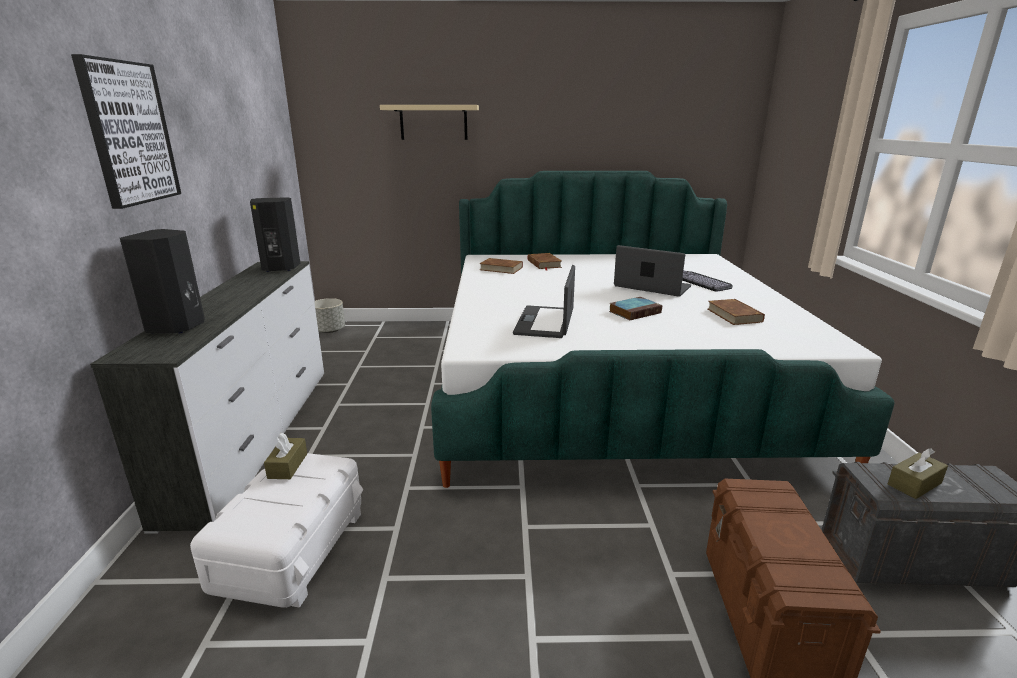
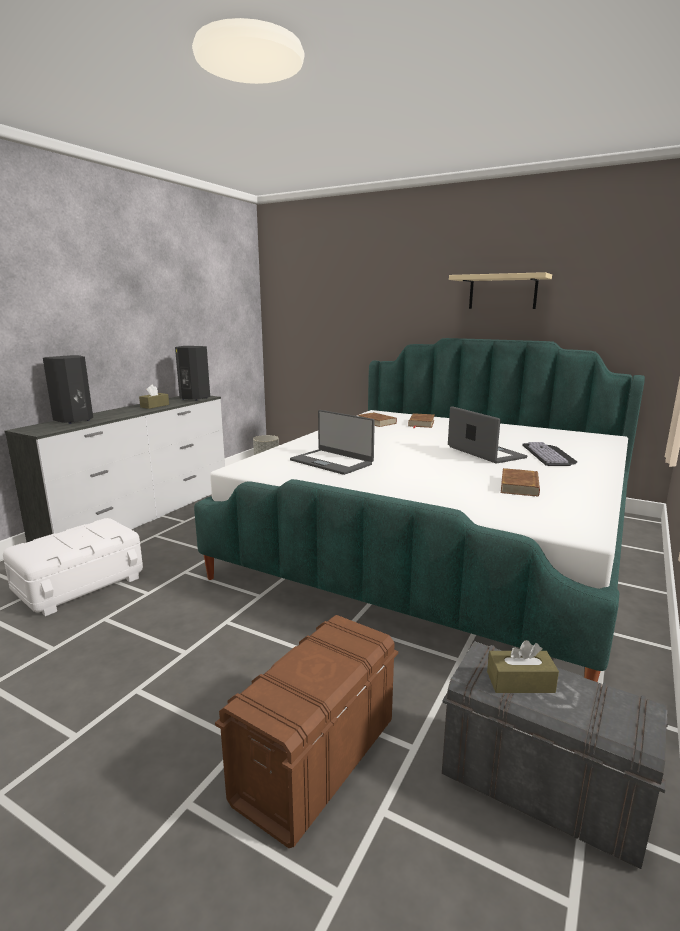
camera: 30 degrees right, 5 degrees down
picture [71,54,181,209] -> none
brown tissue box [264,433,307,479] -> brown tissue box moved to [139,384,169,409]
beige shelf [380,105,479,140] -> beige shelf moved to [449,272,552,309]
laptop [513,265,575,338] -> laptop turned 90 degrees counterclockwise [290,410,375,475]
book [609,297,662,320] -> none

